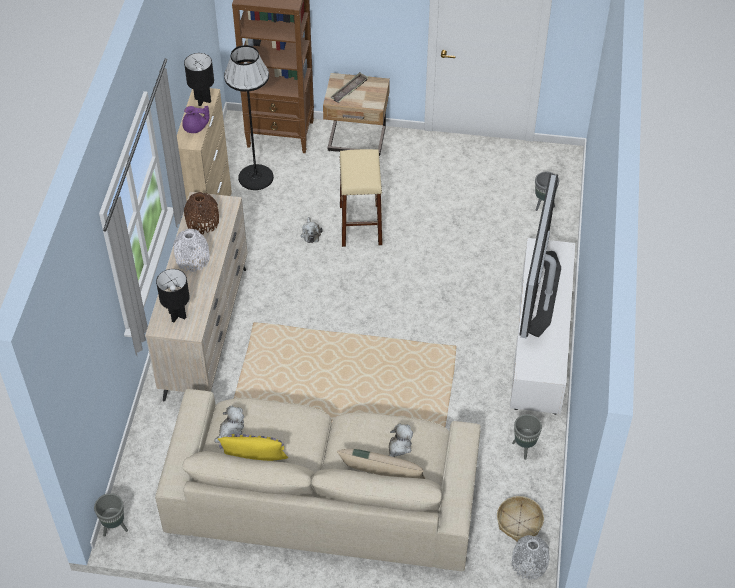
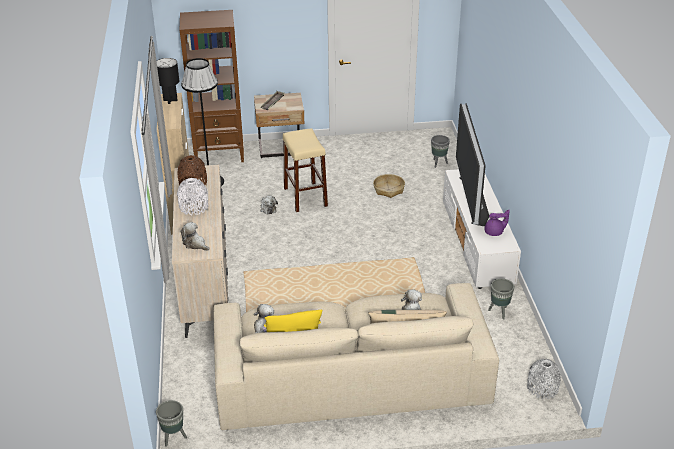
camera: 15 degrees left, 15 degrees down
black table lamp [156,269,190,323] -> plush toy [181,222,209,251]
purple teapot [182,106,209,133] -> purple teapot moved to [485,210,510,236]
basket [497,496,544,542] -> basket moved to [373,174,405,198]

